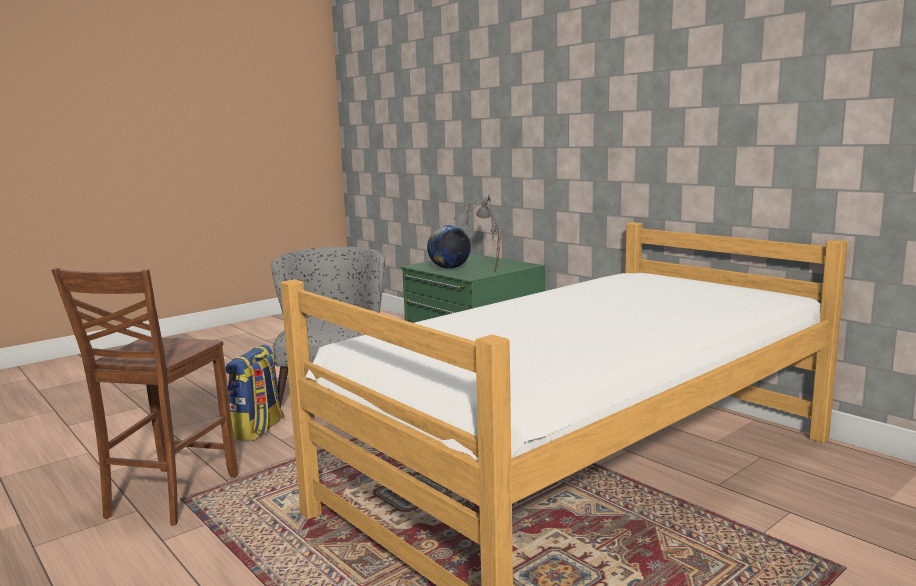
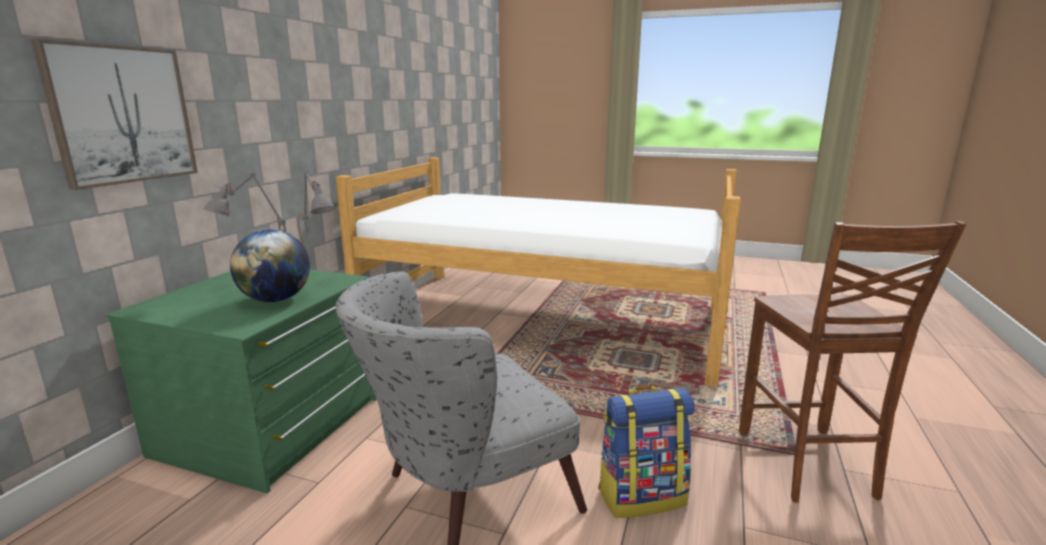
camera: 120 degrees left, 5 degrees up
brown chair [51,268,238,526] -> brown chair turned 105 degrees clockwise [739,221,966,503]
none -> picture [31,39,198,190]

